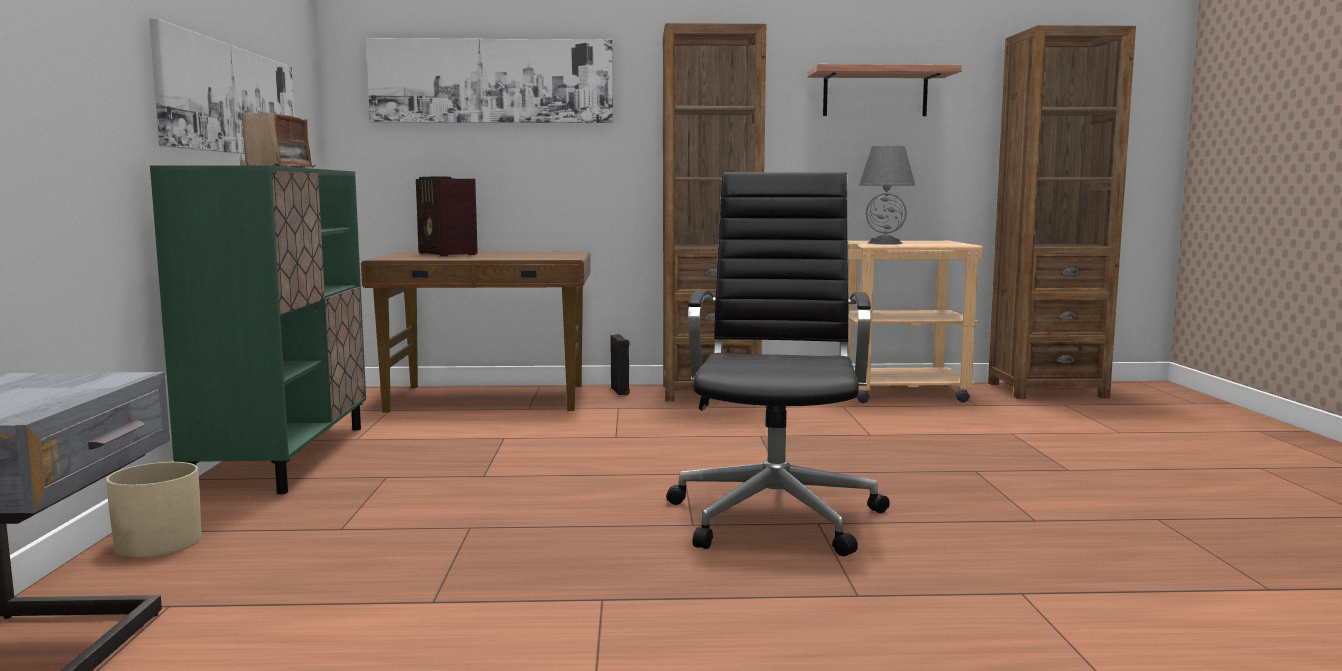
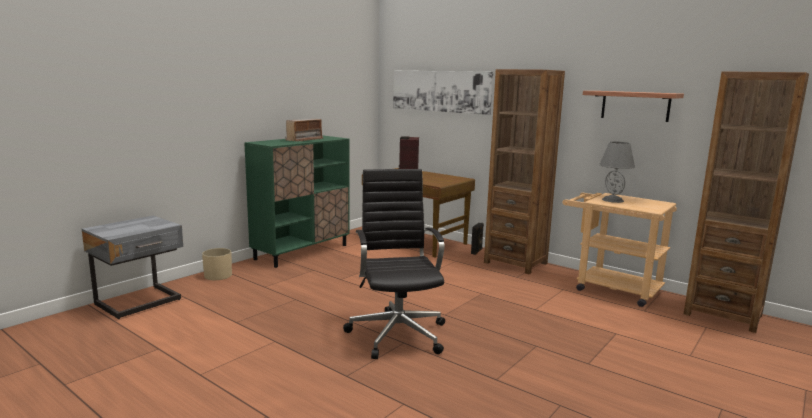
camera: 40 degrees right, 5 degrees up
picture [149,19,295,154] -> none
black office chair [666,172,890,556] -> black office chair turned 60 degrees counterclockwise [343,169,445,359]

